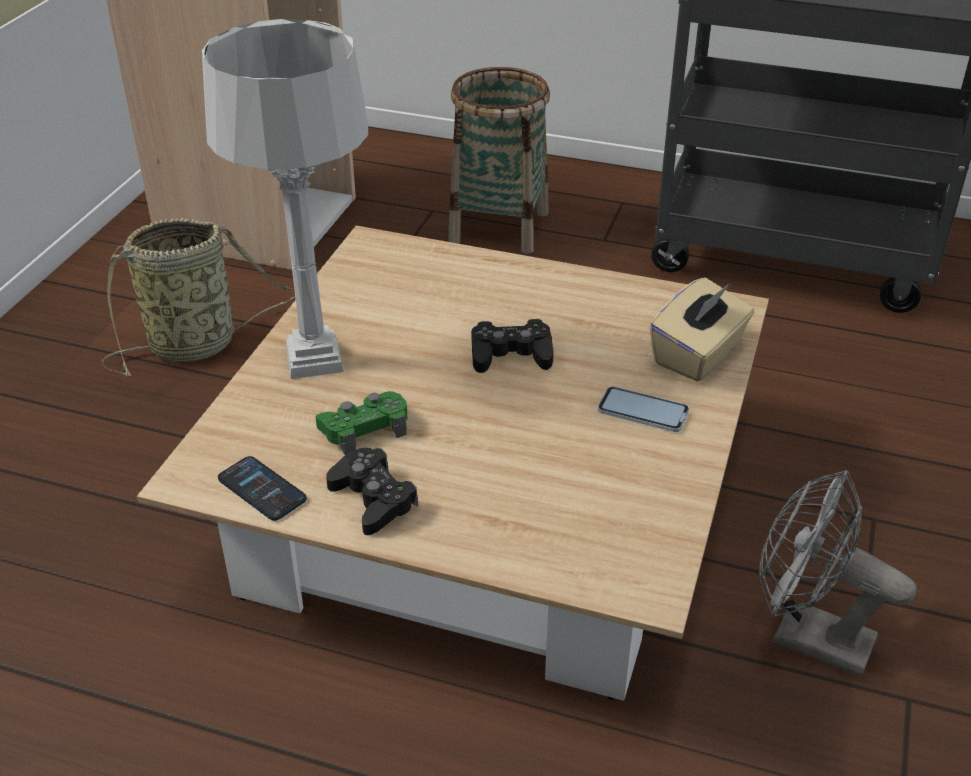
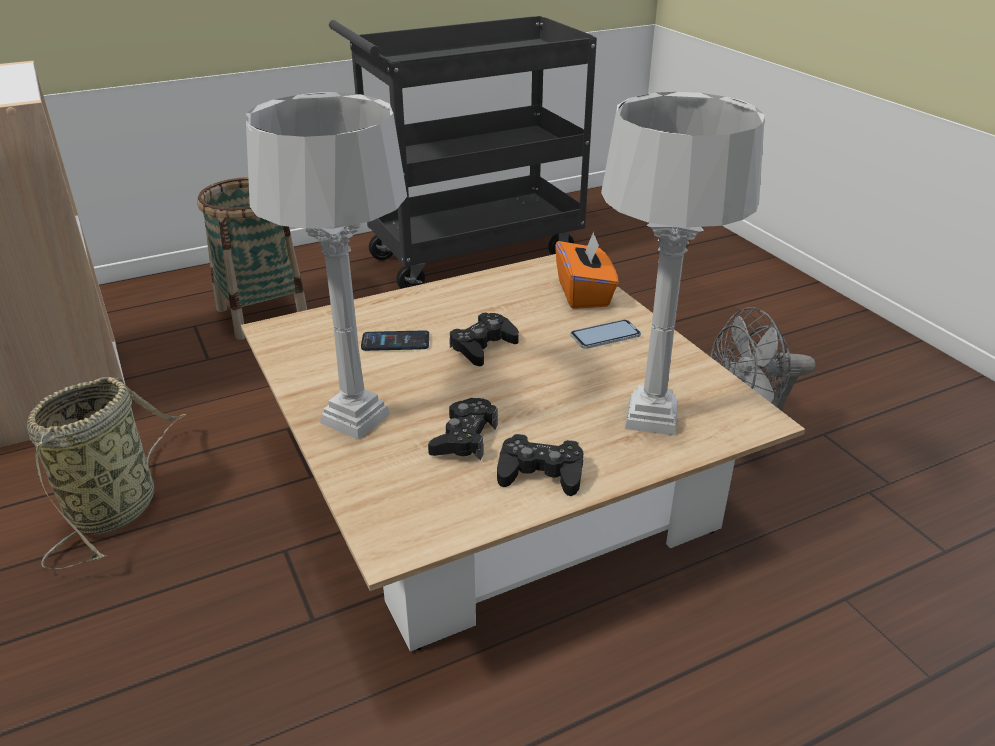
camera: 45 degrees left, 5 degrees down
phone [218,456,307,521] -> phone moved to [361,330,429,351]
green game controller [316,391,407,455] -> black game controller [428,398,498,461]
beige tissue box [650,277,755,381] -> orange tissue box [555,232,619,309]
none -> grey table lamp [601,92,765,436]

